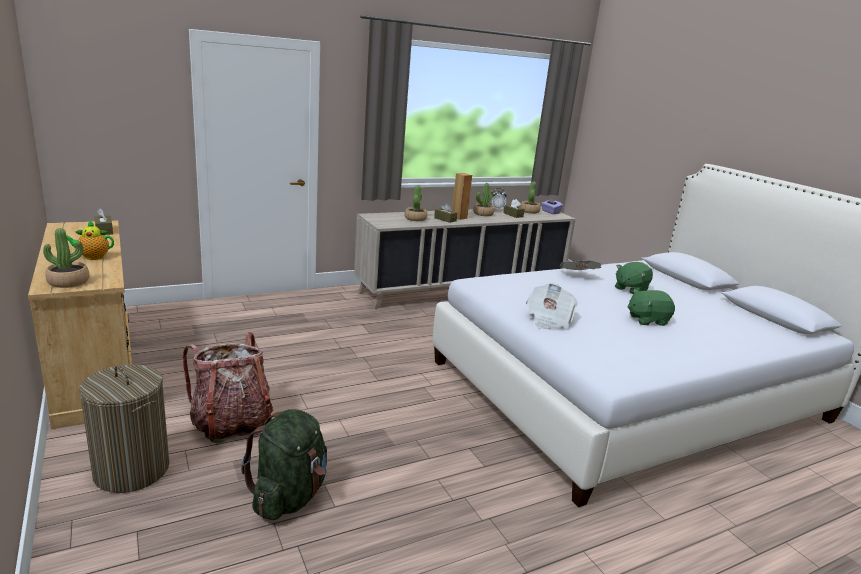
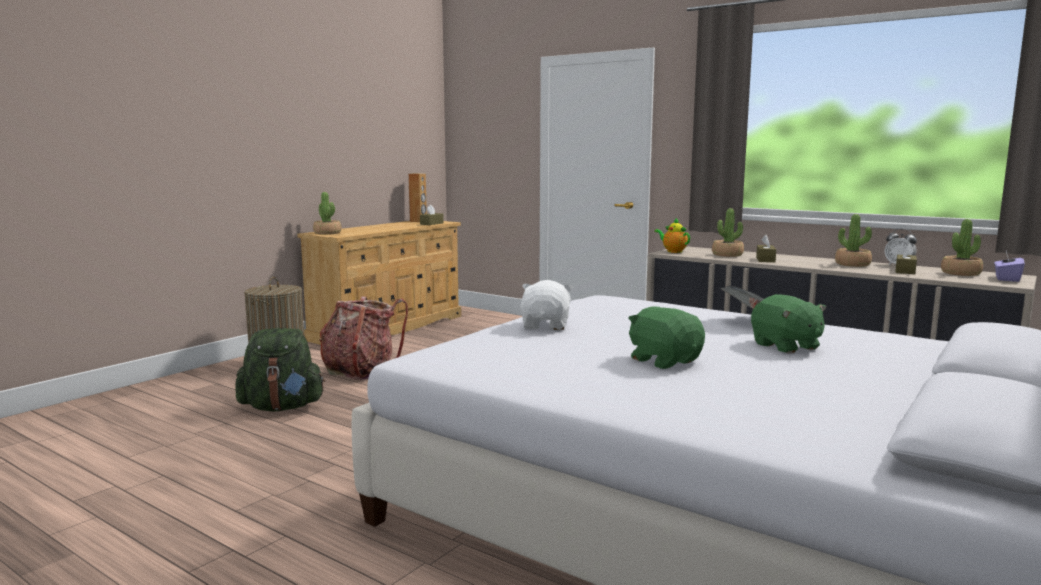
camera: 65 degrees right, 10 degrees down
teapot [66,220,114,260] -> teapot moved to [655,218,690,253]
brown speaker [452,173,472,220] -> brown speaker moved to [408,173,427,222]
newspaper [526,283,578,329] -> white plush toy [521,280,574,330]
green plush toy [615,262,653,294] -> green plush toy turned 135 degrees counterclockwise [751,294,826,354]

